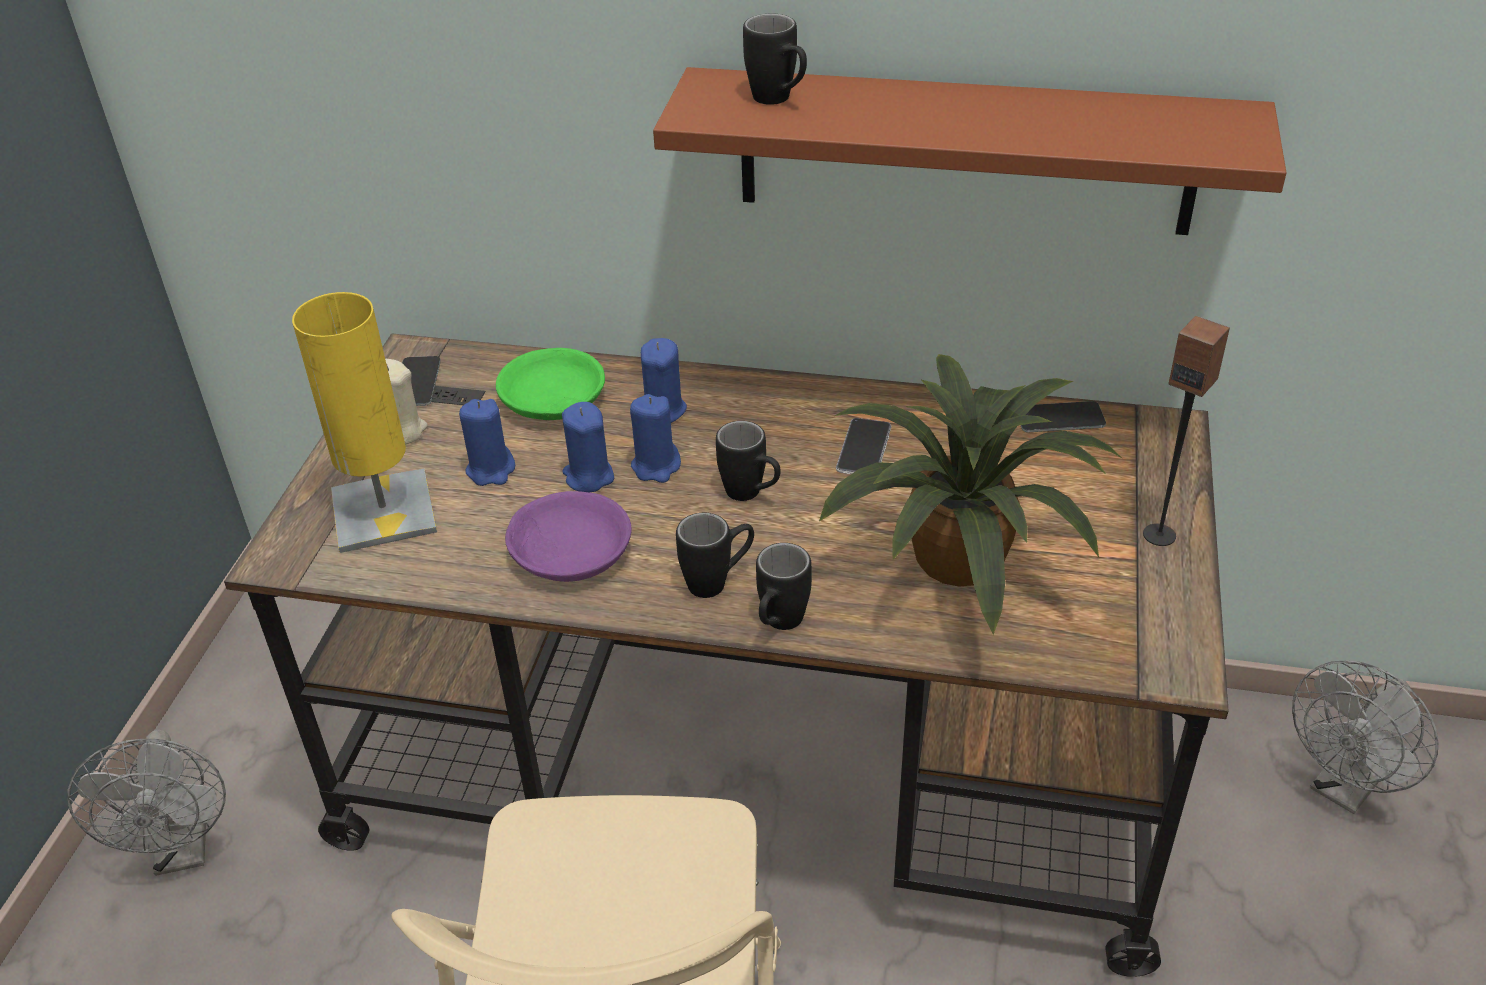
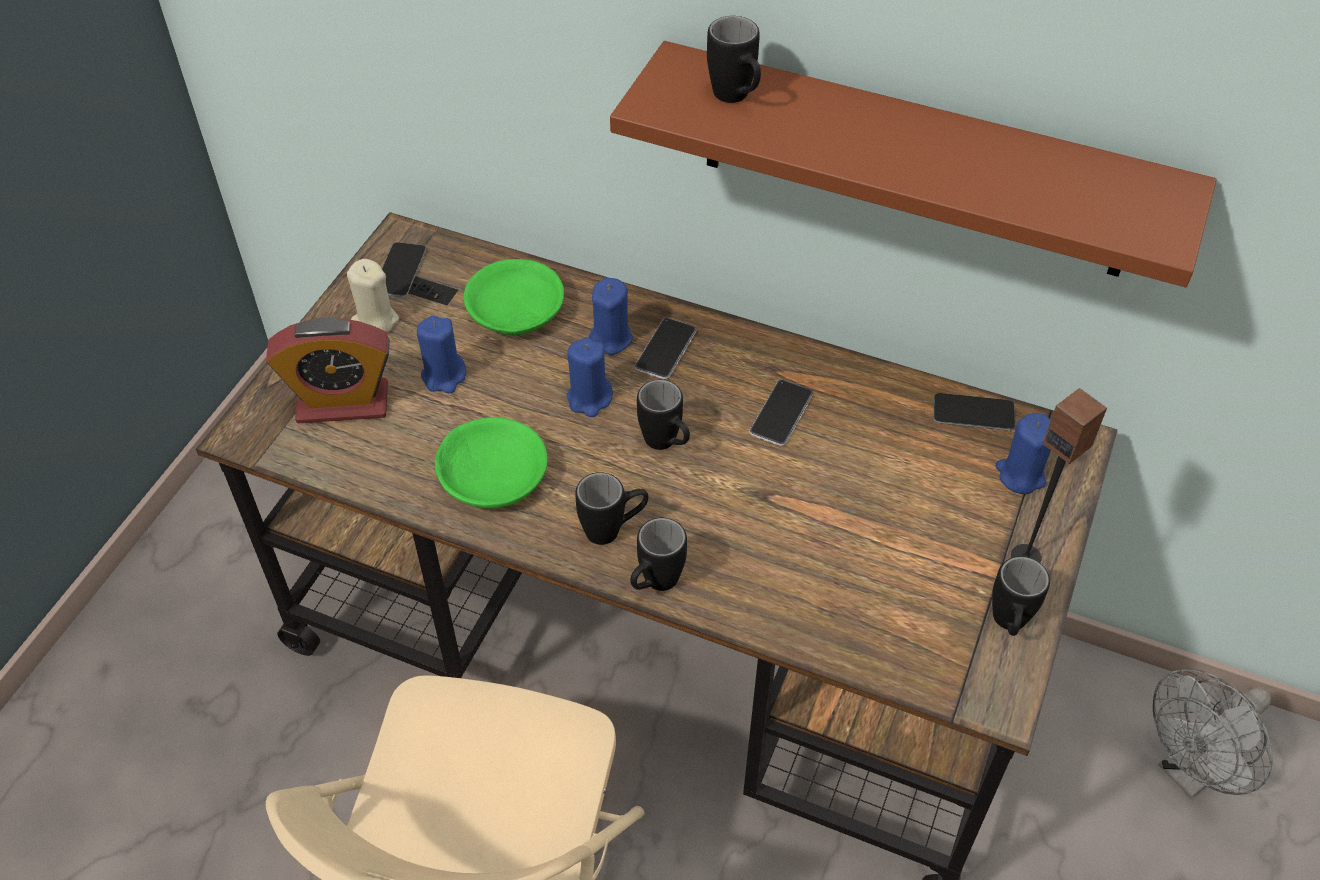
camera: 10 degrees right, 10 degrees up
grey fan [67,729,226,876] -> none
yellow table lamp [292,292,437,553] -> alarm clock [266,317,390,423]
purple bowl [505,491,632,582] -> green bowl [435,417,548,508]
blue candle [562,402,614,492] -> blue candle moved to [995,413,1051,494]
potted plant [819,354,1123,635] -> none
none -> phone [635,318,696,379]
none -> black mug [992,556,1050,636]

